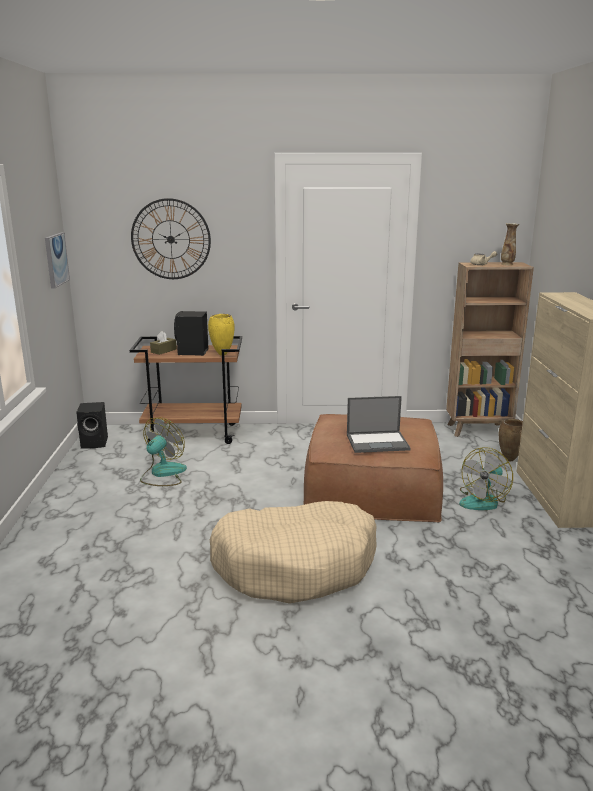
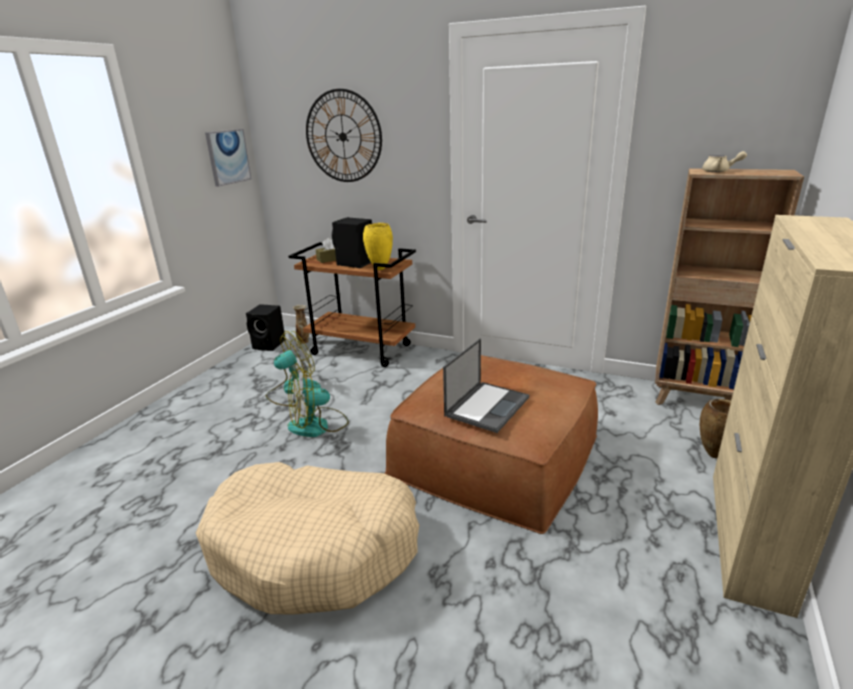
camera: 25 degrees right, 5 degrees up
laptop [347,396,411,453] -> laptop turned 75 degrees counterclockwise [443,338,529,433]
fan [459,447,513,510] -> fan moved to [288,368,349,437]
vase [501,223,519,266] -> vase moved to [293,305,309,344]

